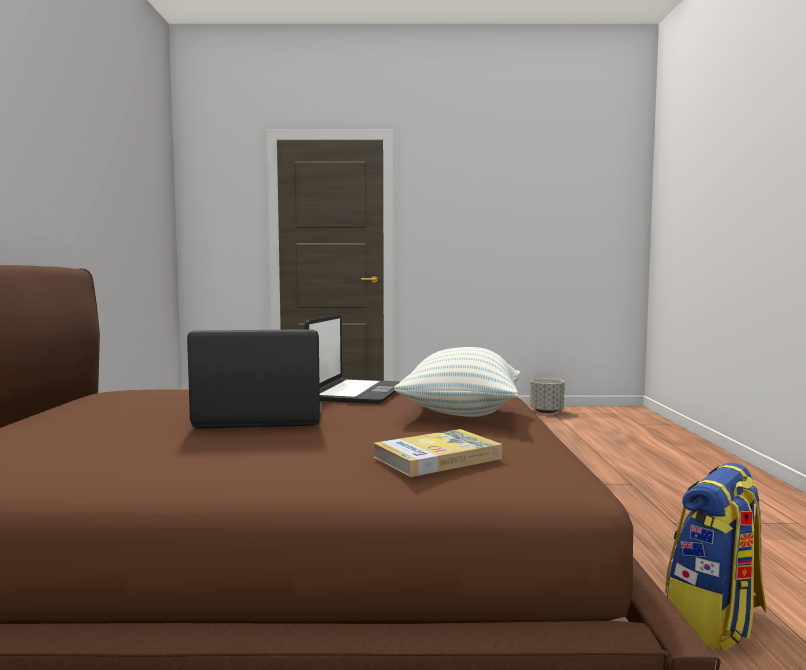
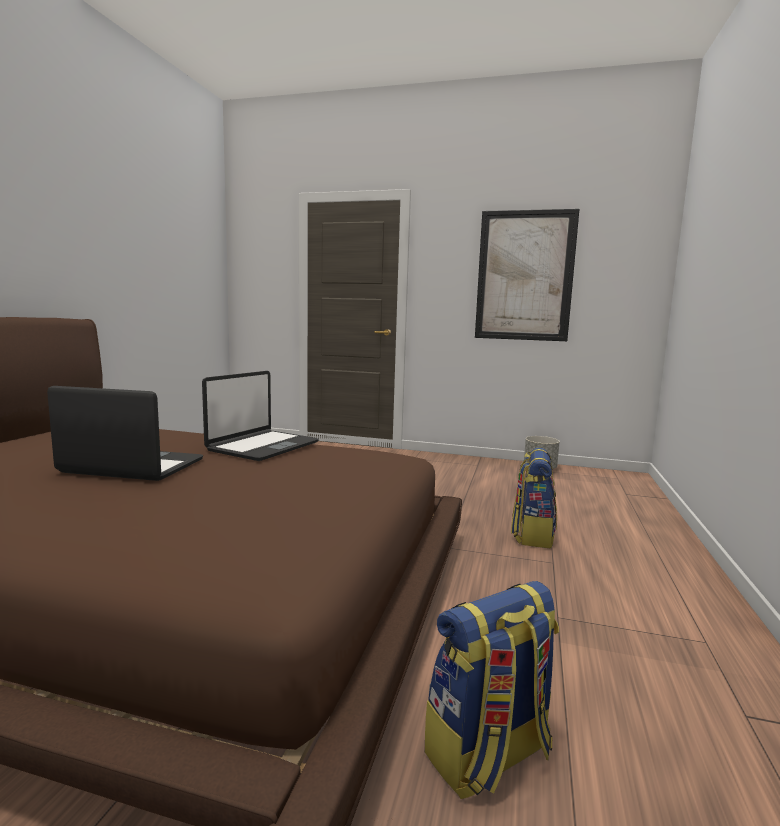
camera: 15 degrees right, 5 degrees up
book [373,429,502,477] -> none
pillow [394,347,521,417] -> none
none -> picture [475,209,579,341]
none -> backpack [511,448,557,548]

